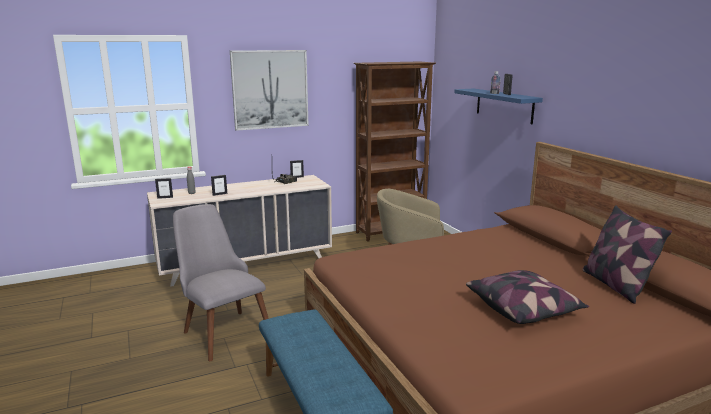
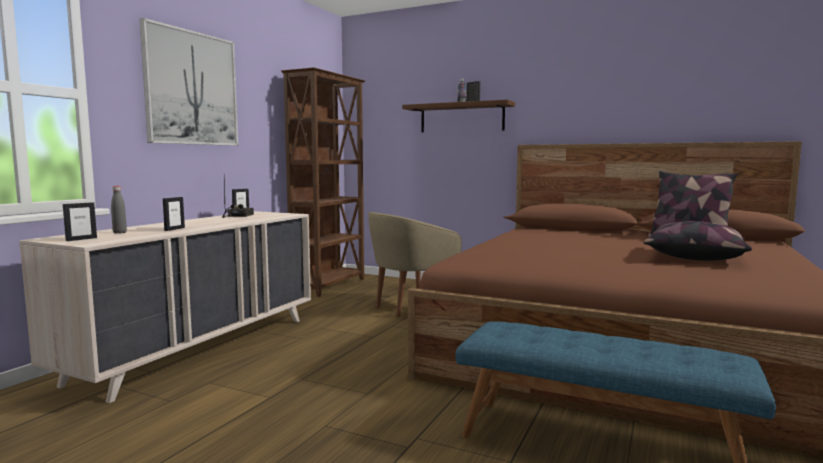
camera: 40 degrees left, 10 degrees down
grey chair [173,204,269,361] -> none
blue shelf [454,89,543,124] -> brown shelf [402,100,515,133]

